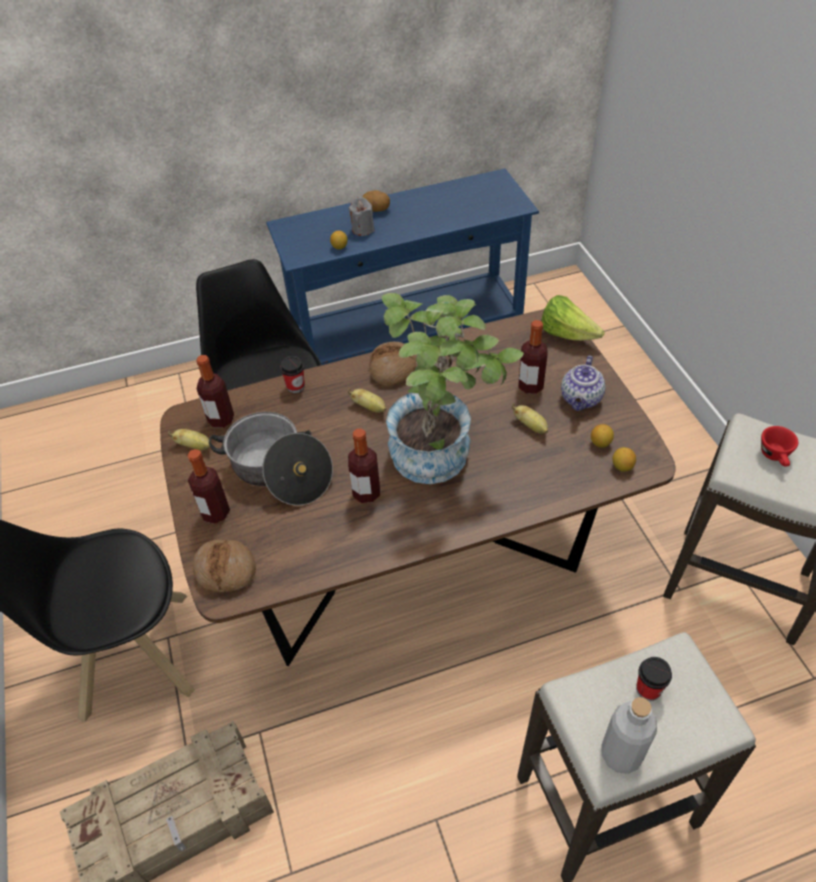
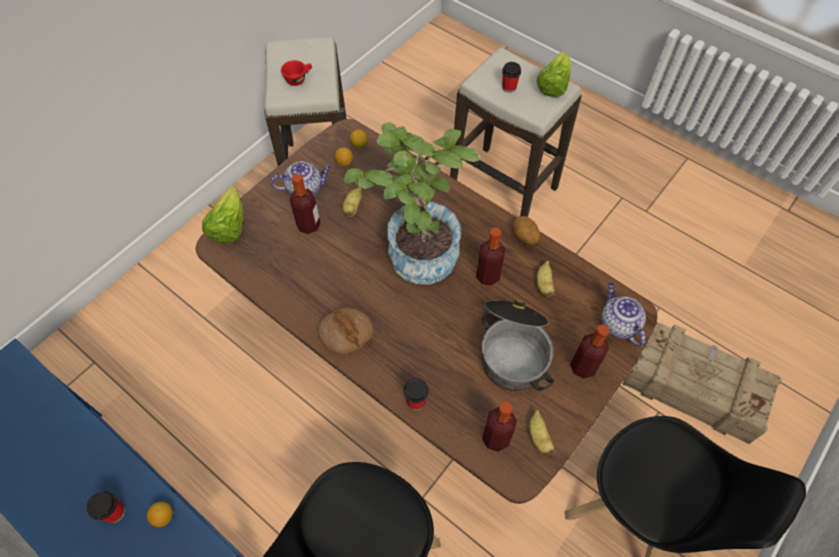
camera: 125 degrees left, 10 degrees up
bread [193,539,256,592] -> teapot [601,282,646,347]
banana [348,388,386,413] -> banana moved to [537,261,555,297]
grey candle [349,197,374,236] -> cup [87,491,125,523]
potato [362,190,390,212] -> potato moved to [513,216,540,245]
grey bottle [602,697,657,774] -> lettuce [537,51,571,97]

